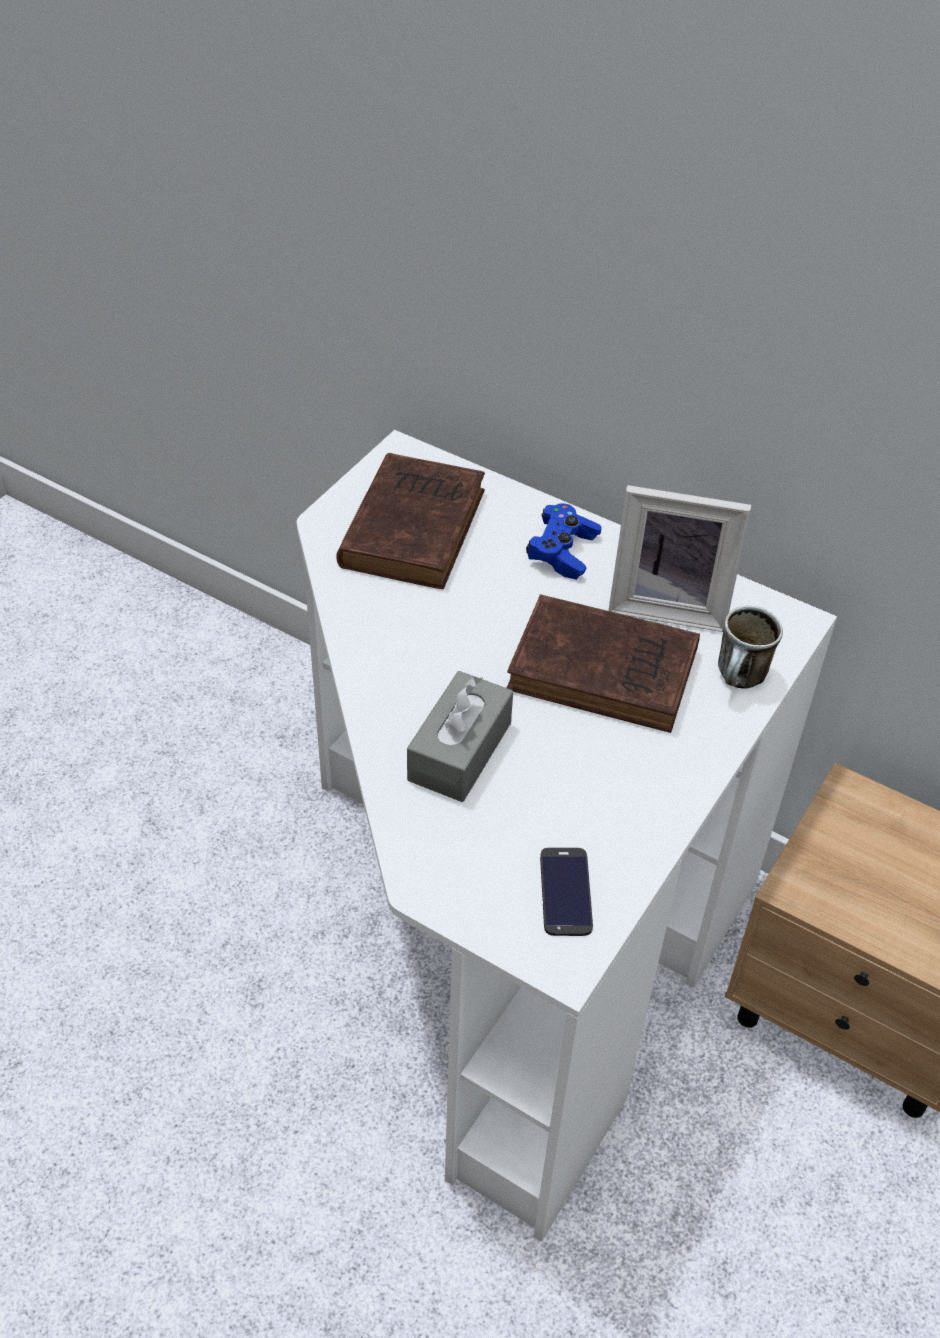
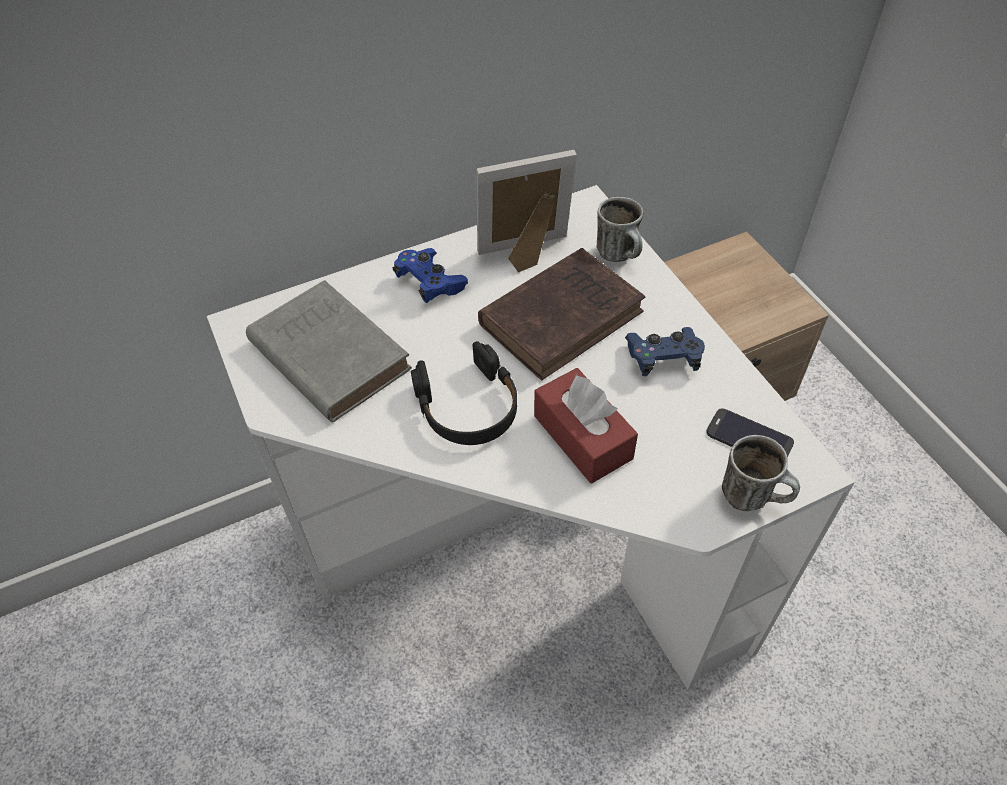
camera: 55 degrees left, 5 degrees up
brown book [336,453,485,589] -> grey book [246,280,412,423]
grey tissue box [407,671,513,802] -> red tissue box [534,368,638,483]
picture frame [608,485,751,632] -> picture frame turned 150 degrees counterclockwise [477,150,577,273]
none -> black headphones [411,341,517,445]
none -> blue game controller [625,327,705,376]
none -> mug [722,435,800,511]

